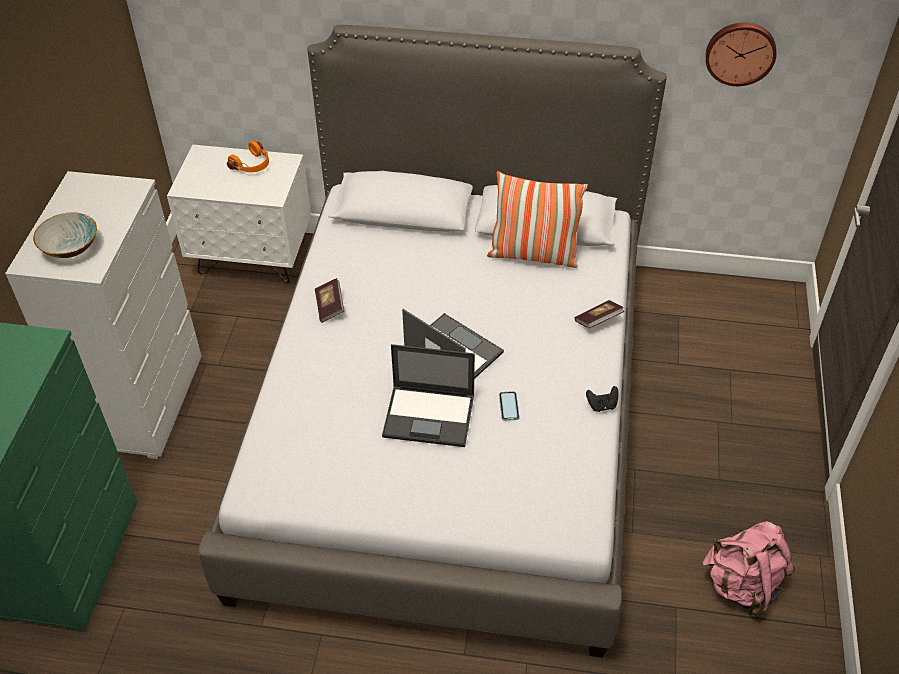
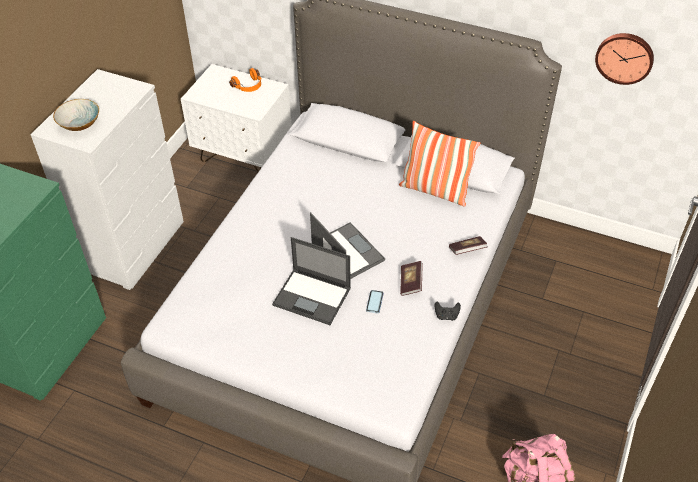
camera: 15 degrees right, 0 degrees up
book [315,278,344,323] -> book moved to [400,261,422,296]

